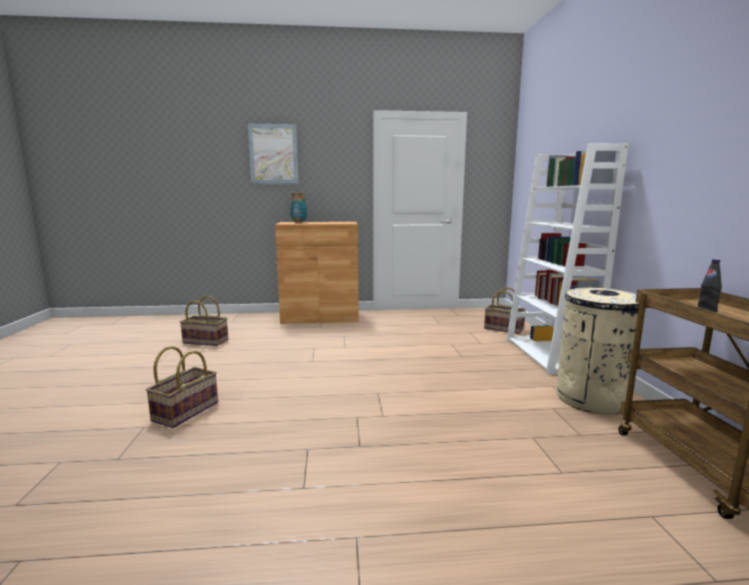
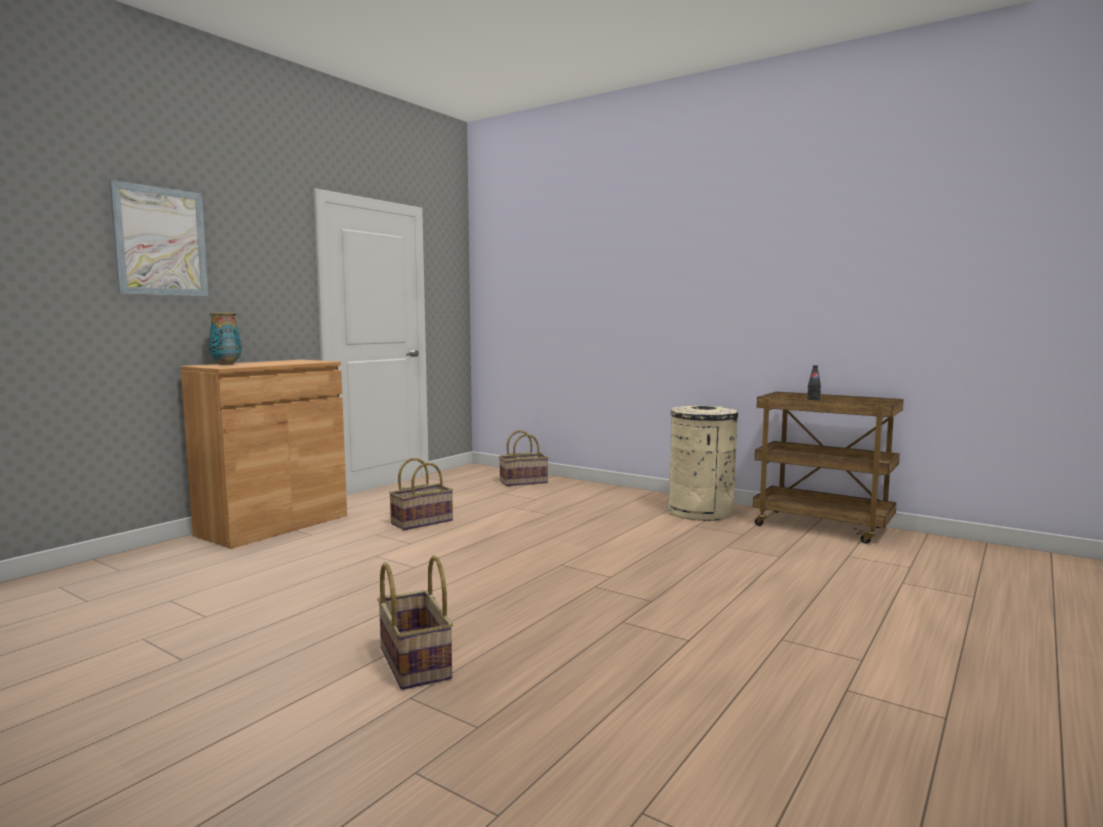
camera: 50 degrees left, 5 degrees down
basket [180,296,228,346] -> basket moved to [389,458,453,530]
white bookcase [506,143,628,375] -> none

